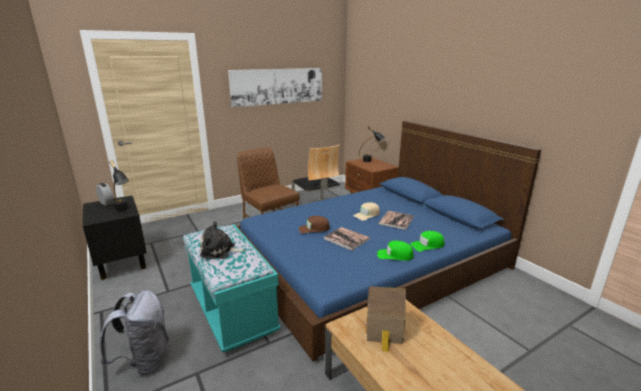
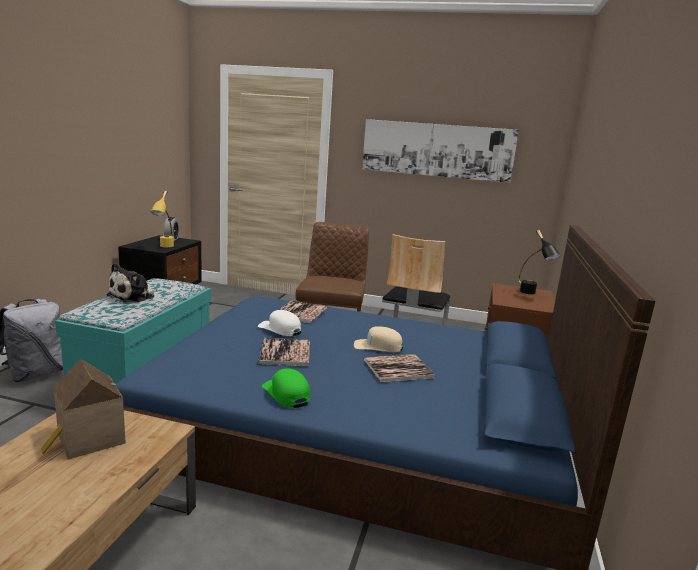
camera: 45 degrees right, 5 degrees down
black table lamp [110,160,129,212] -> yellow table lamp [151,190,174,247]
plush toy [200,221,246,259] -> plush toy turned 105 degrees counterclockwise [106,263,157,303]
brown cap [299,216,330,234] -> white cap [258,310,301,336]
green cap [410,231,444,251] -> none
none -> book [279,301,327,323]

